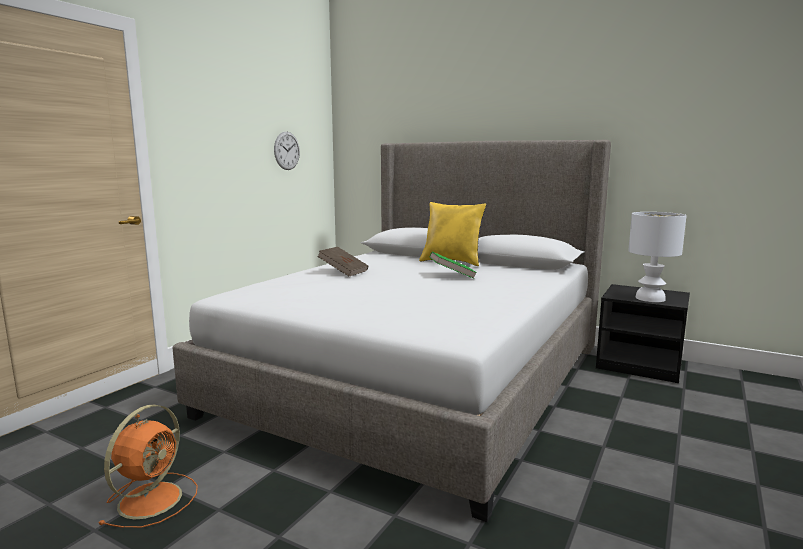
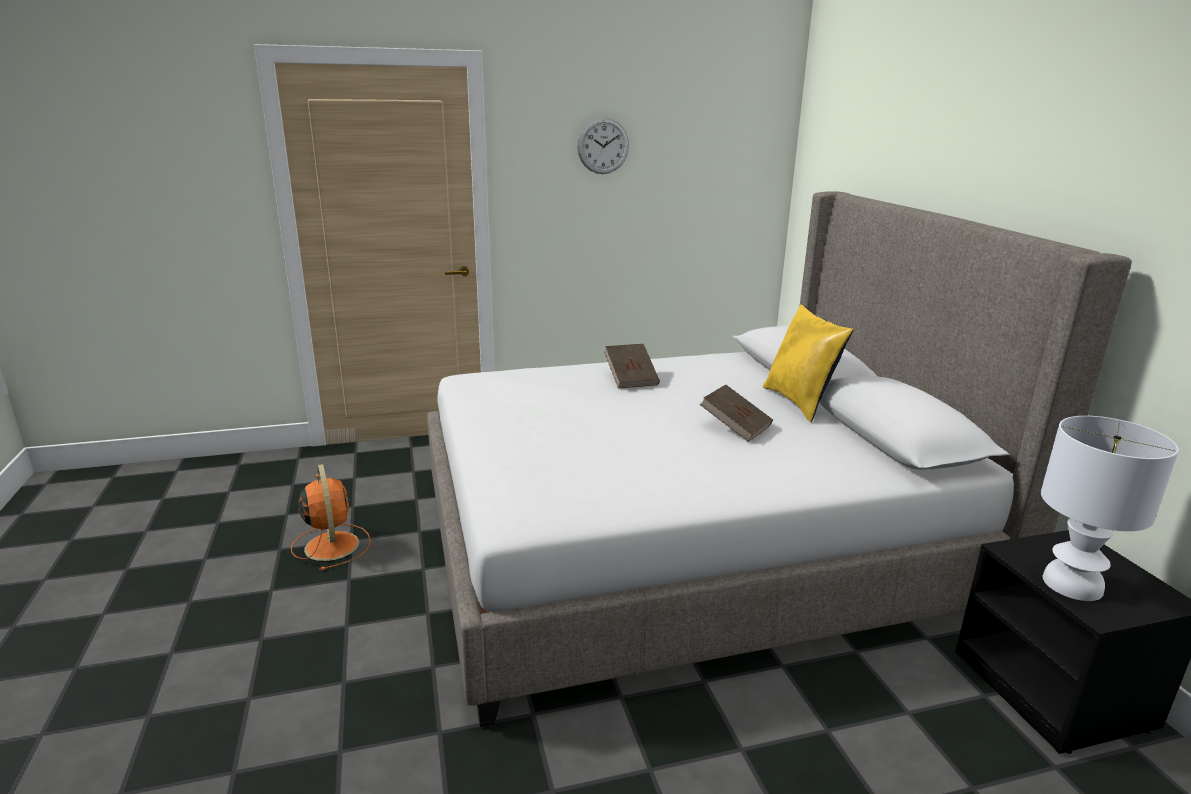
camera: 45 degrees right, 10 degrees up
orange fan [98,405,198,528] -> orange fan turned 90 degrees counterclockwise [291,464,371,571]
wall clock [274,131,300,170] -> wall clock moved to [577,118,629,174]
green book [430,252,477,279] -> brown book [700,385,773,442]

